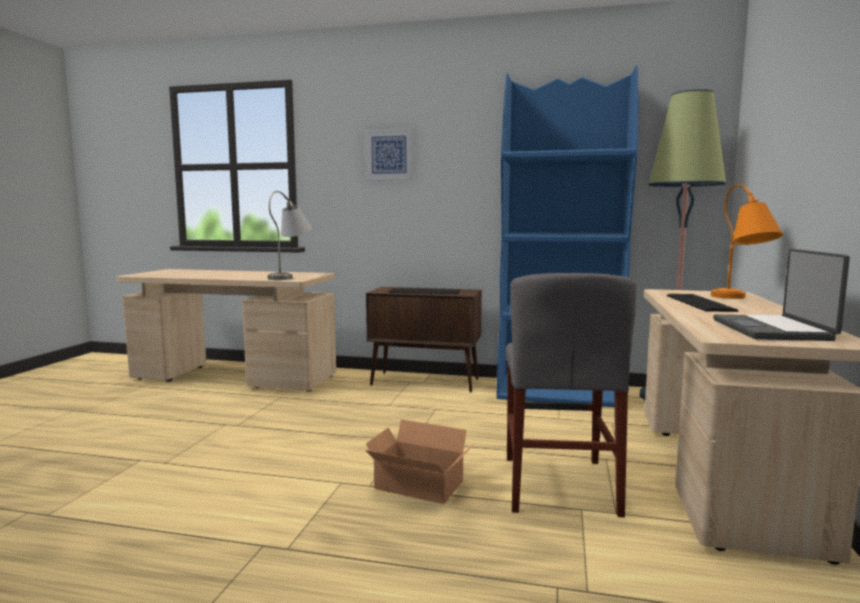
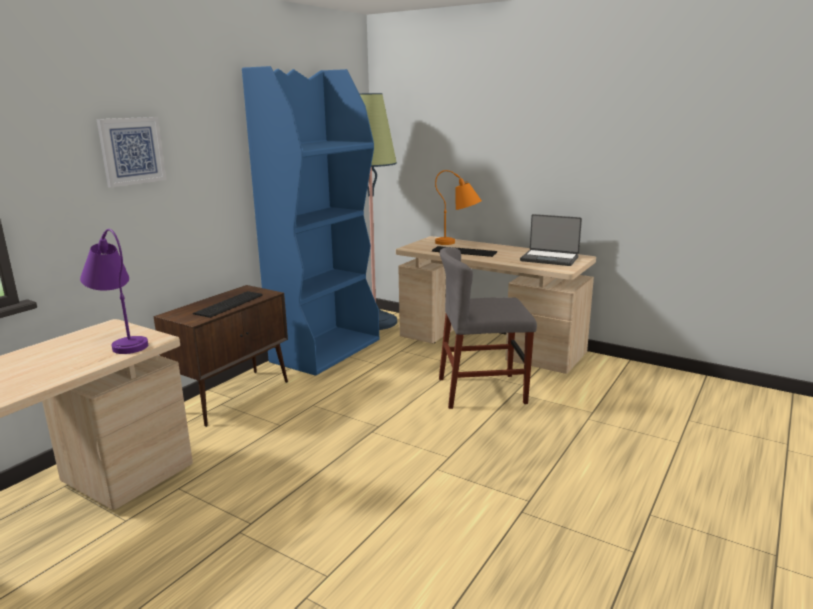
camera: 70 degrees left, 10 degrees up
grey table lamp [268,191,312,280] -> purple table lamp [80,229,148,354]
cardboard box [365,419,475,504] -> none
grey chair [506,273,636,517] -> grey chair turned 150 degrees clockwise [439,247,537,409]

